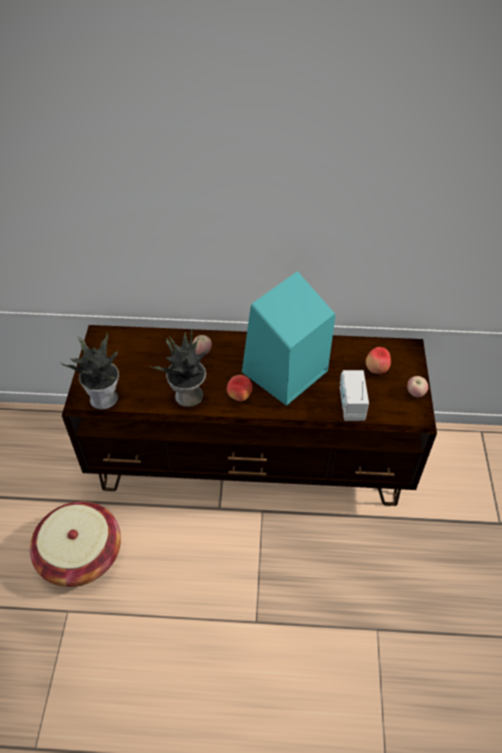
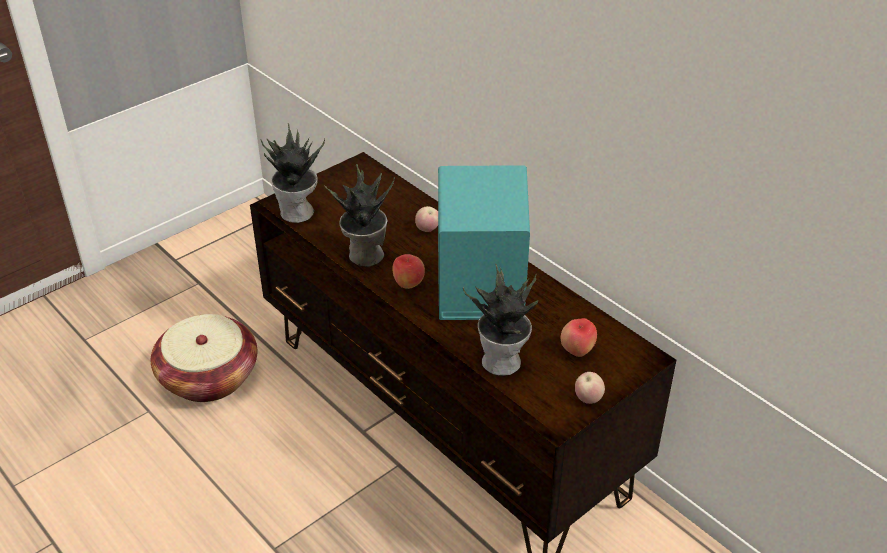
camera: 45 degrees right, 10 degrees down
radio [340,370,369,421] -> potted plant [463,264,538,376]

